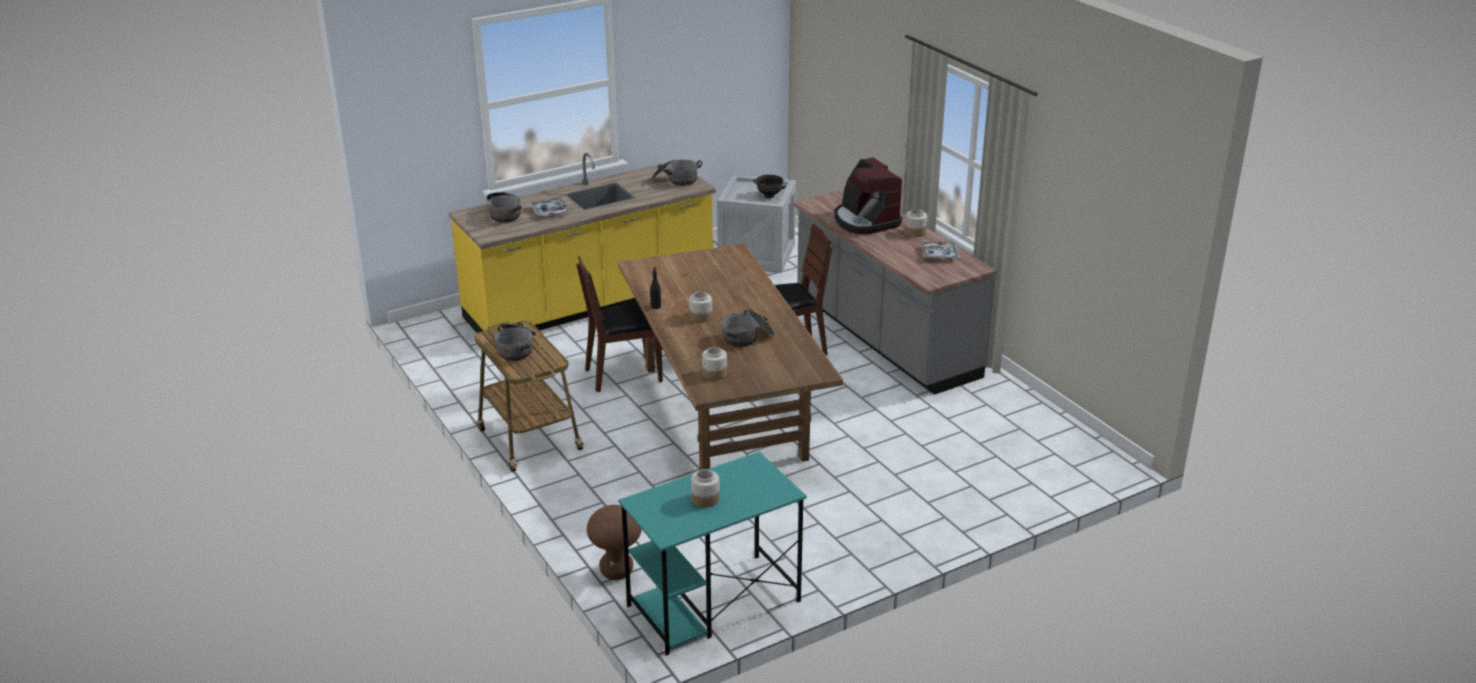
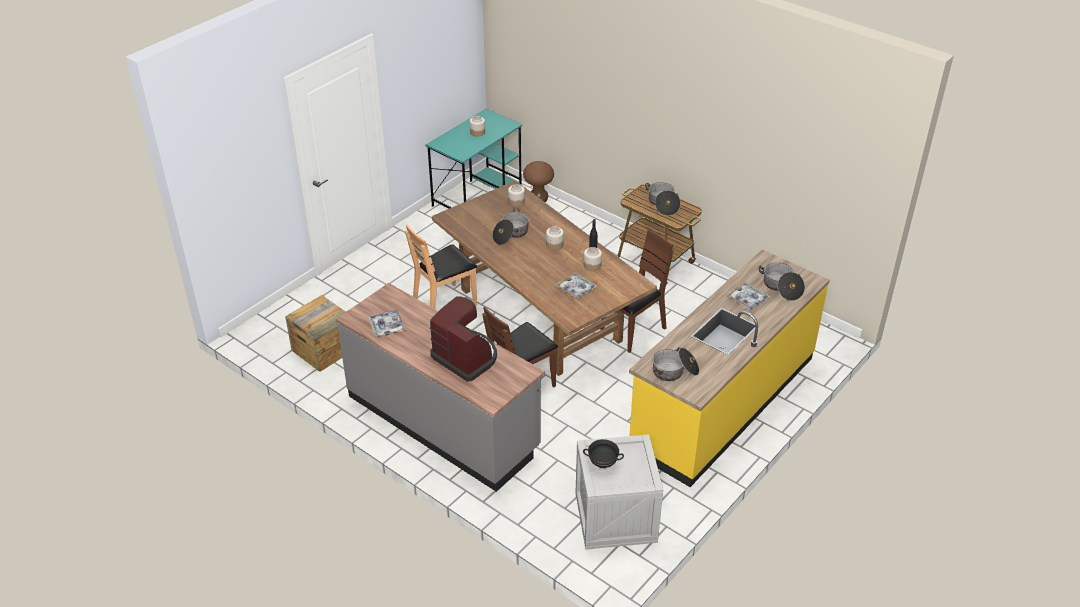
camera: 160 degrees right, 10 degrees up
jar [905,209,927,237] -> jar moved to [584,247,602,271]
none -> crate [285,295,345,372]
none -> brown chair [405,225,477,309]
none -> tray [555,273,597,299]

